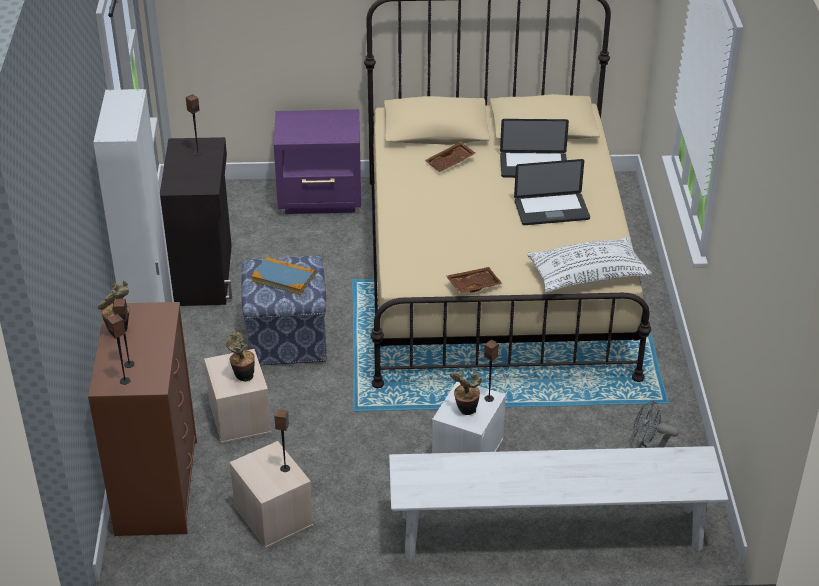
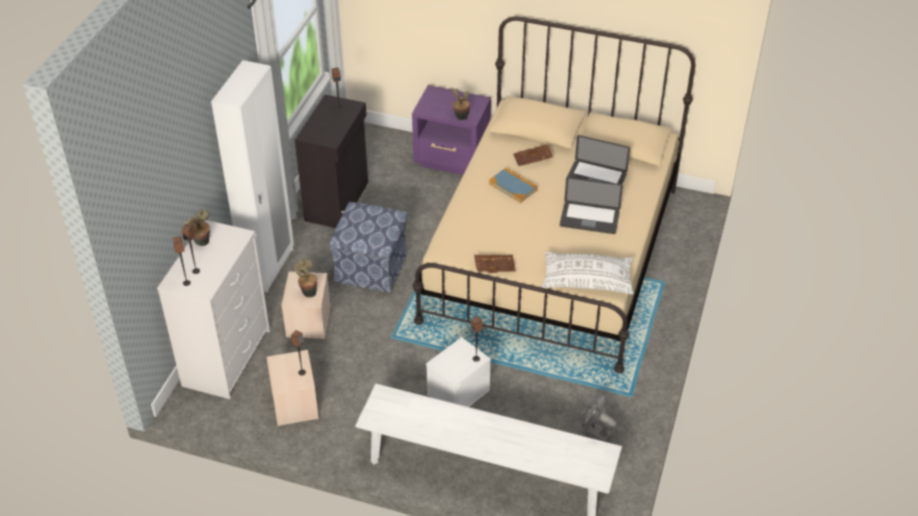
camera: 20 degrees right, 5 degrees up
brown dresser [88,302,197,536] -> white dresser [157,220,270,399]
book [251,257,315,295] -> book moved to [489,168,538,203]
potted plant [450,372,482,415] -> potted plant moved to [452,88,470,120]

